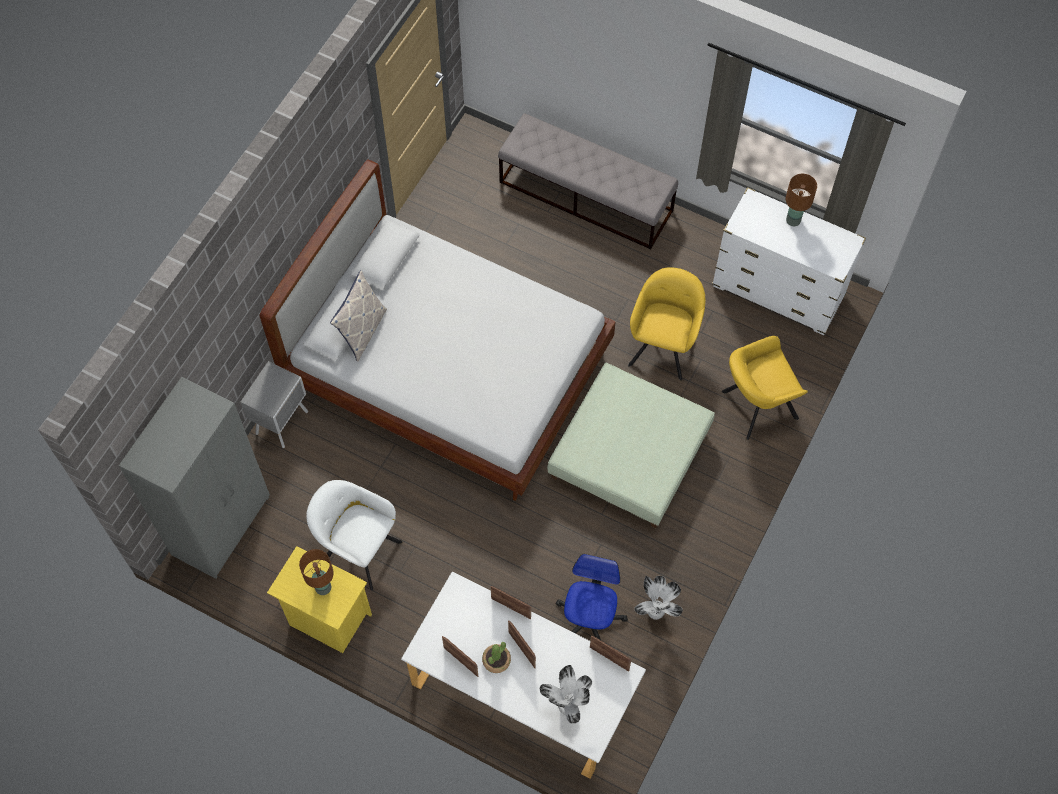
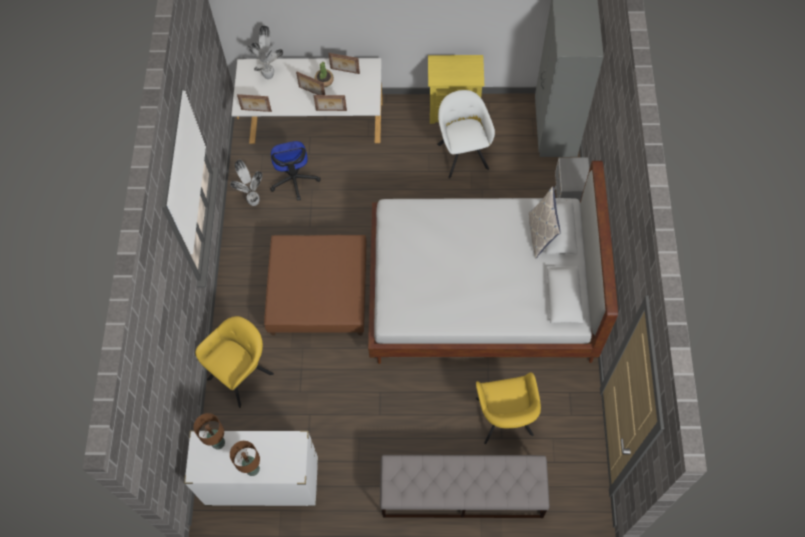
camera: 155 degrees right, 0 degrees up
brown table lamp [299,549,334,595] -> brown table lamp moved to [194,413,225,449]
white armchair [306,480,403,591] -> white armchair turned 105 degrees counterclockwise [437,90,495,179]
green ottoman [547,363,715,528] -> brown ottoman [264,235,366,336]
yellow armchair [628,267,706,381] -> yellow armchair moved to [476,372,541,444]

